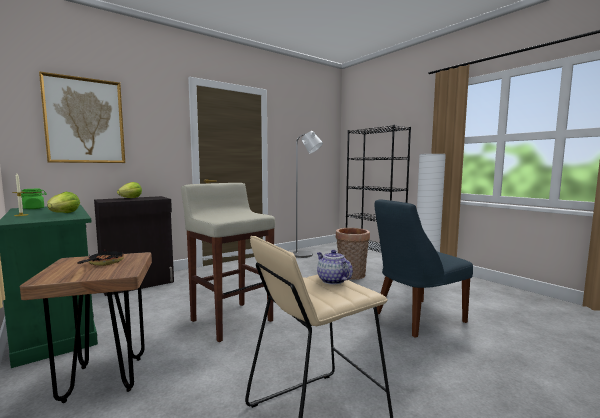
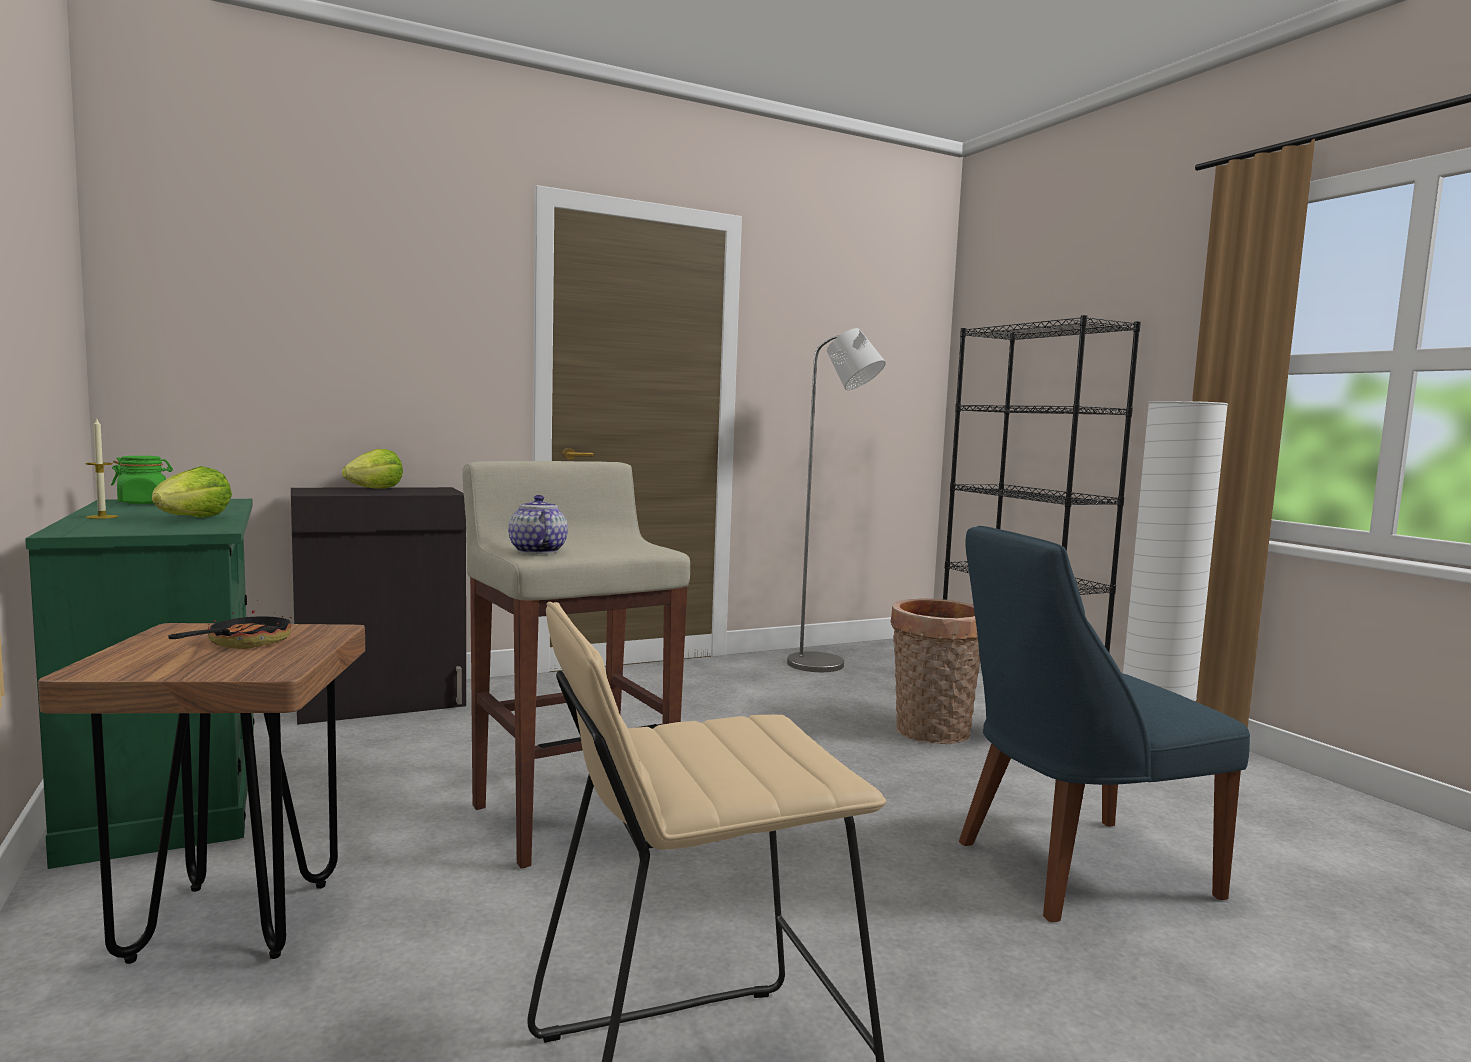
camera: 10 degrees right, 0 degrees up
picture [39,71,125,163] -> none
teapot [317,250,353,285] -> teapot moved to [508,495,568,554]

